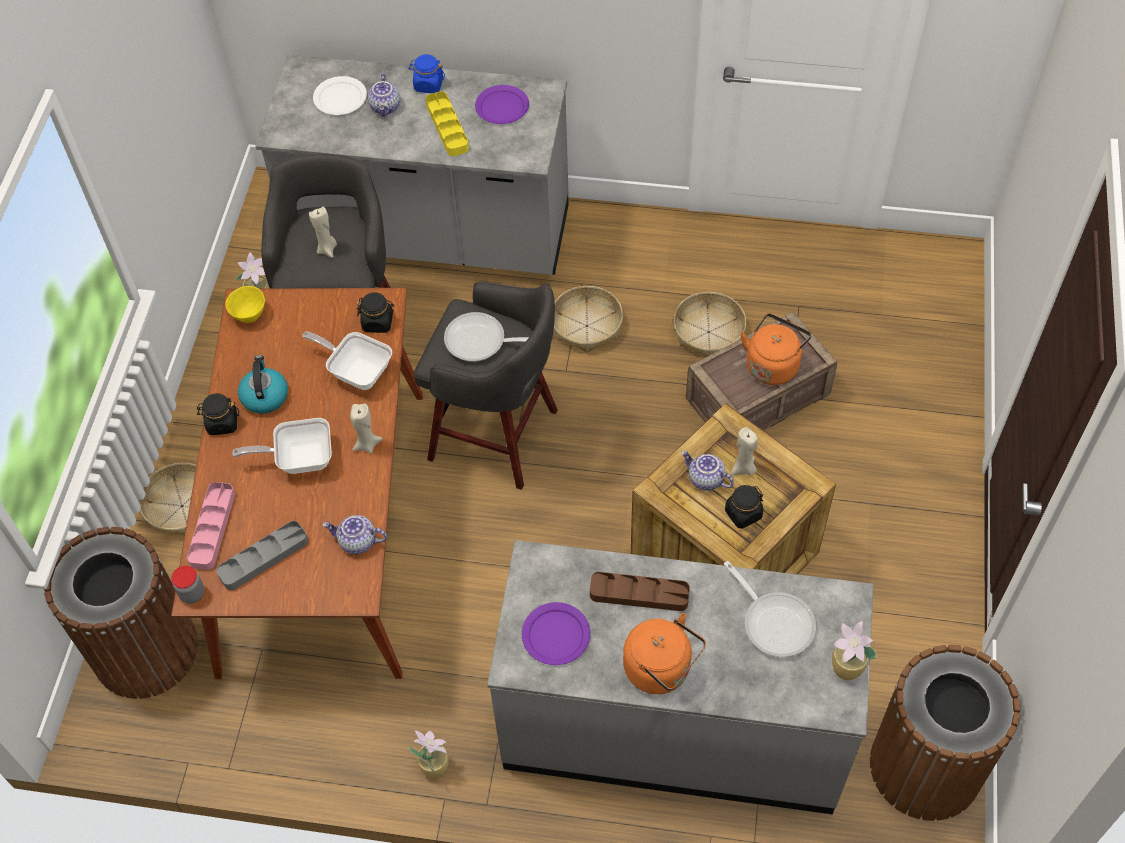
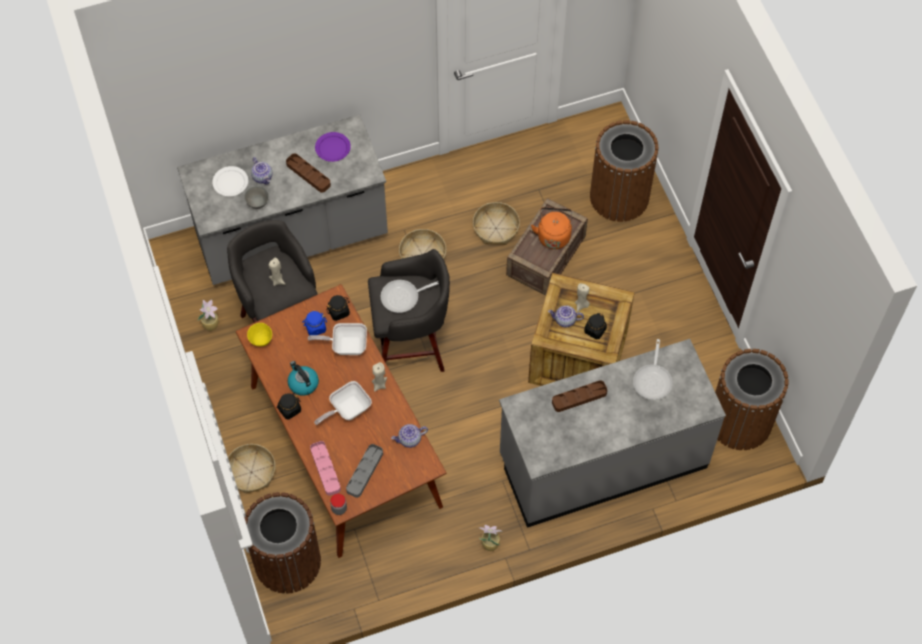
camera: 30 degrees left, 5 degrees up
blue jar [409,54,445,93] -> blue jar moved to [302,311,327,336]
yellow tray [426,91,469,156] -> brown tray [286,153,331,193]
purple plate [522,602,590,665] -> none
orange kettle [623,613,706,694] -> none
frying pan [724,561,816,657] -> frying pan turned 75 degrees clockwise [633,339,673,400]
potted plant [832,621,876,680] -> none
none -> grey bowl [244,186,269,209]
none -> brown trash can [590,120,659,222]

